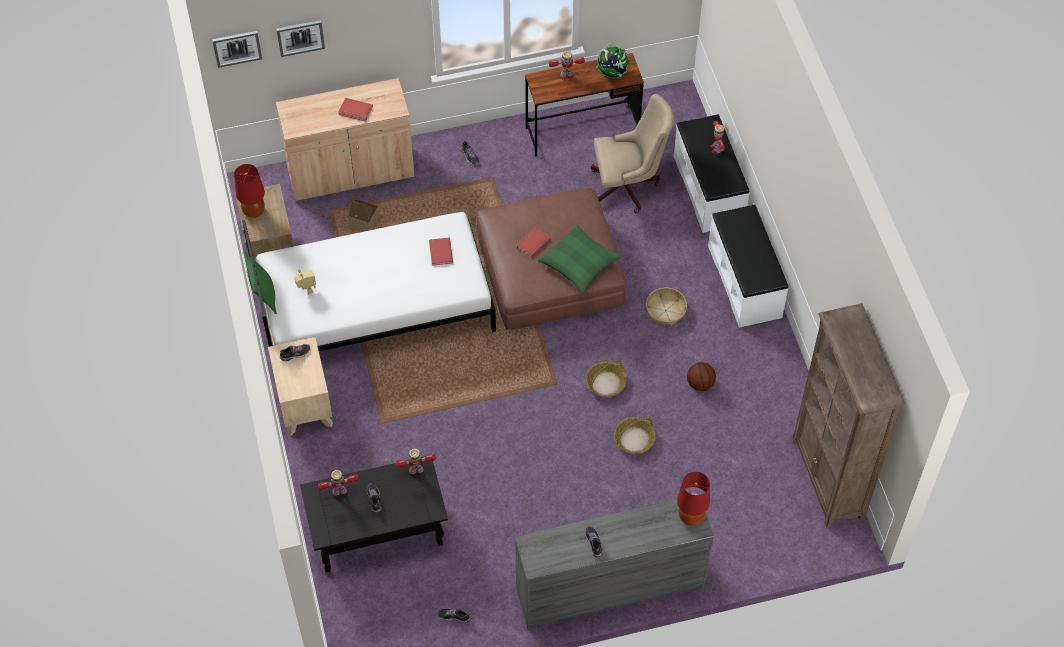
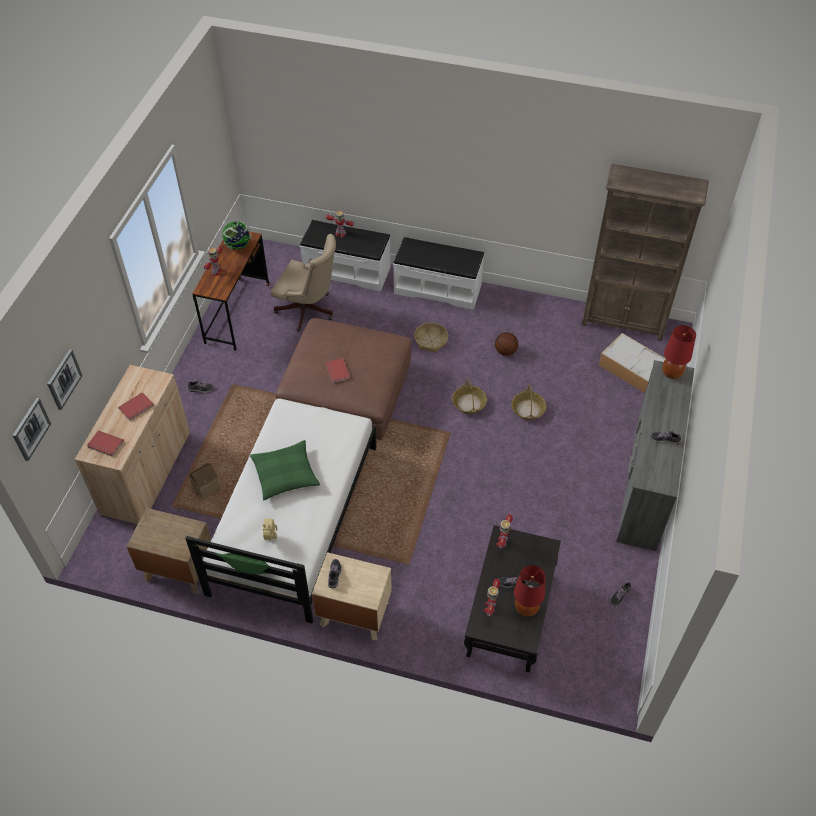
camera: 60 degrees left, 5 degrees down
red table lamp [234,164,265,218] -> red table lamp moved to [514,565,546,617]
red book [429,237,453,266] -> red book moved to [87,430,124,457]
green pillow [538,224,622,293] -> green pillow moved to [250,440,320,500]
beige office chair [591,94,674,214] -> beige office chair turned 90 degrees clockwise [270,234,336,332]
none -> storage box [599,333,666,393]

